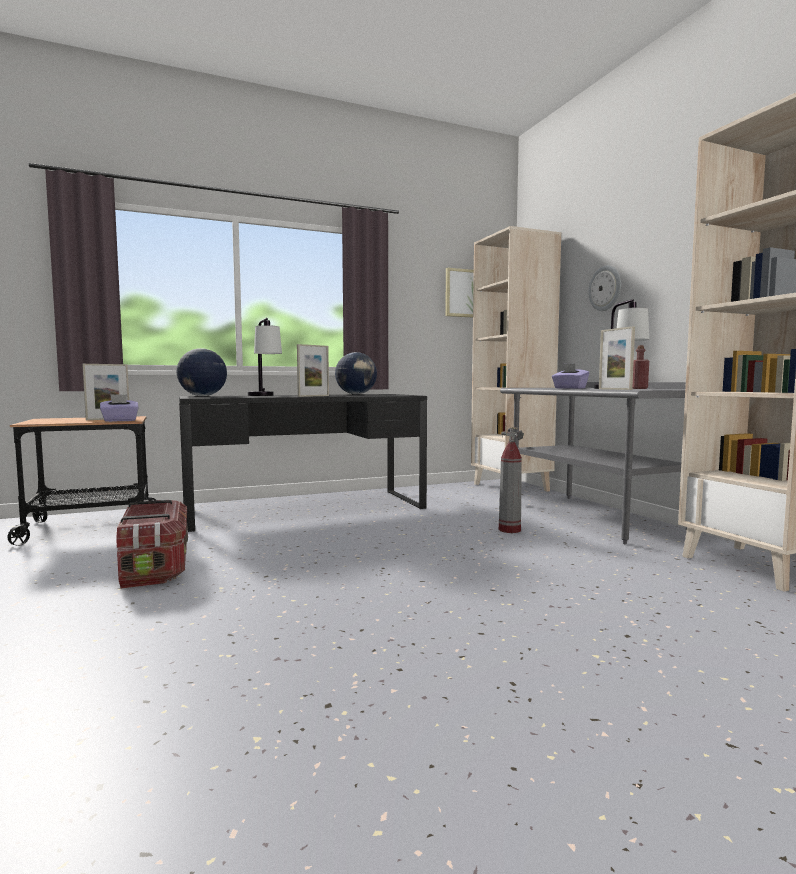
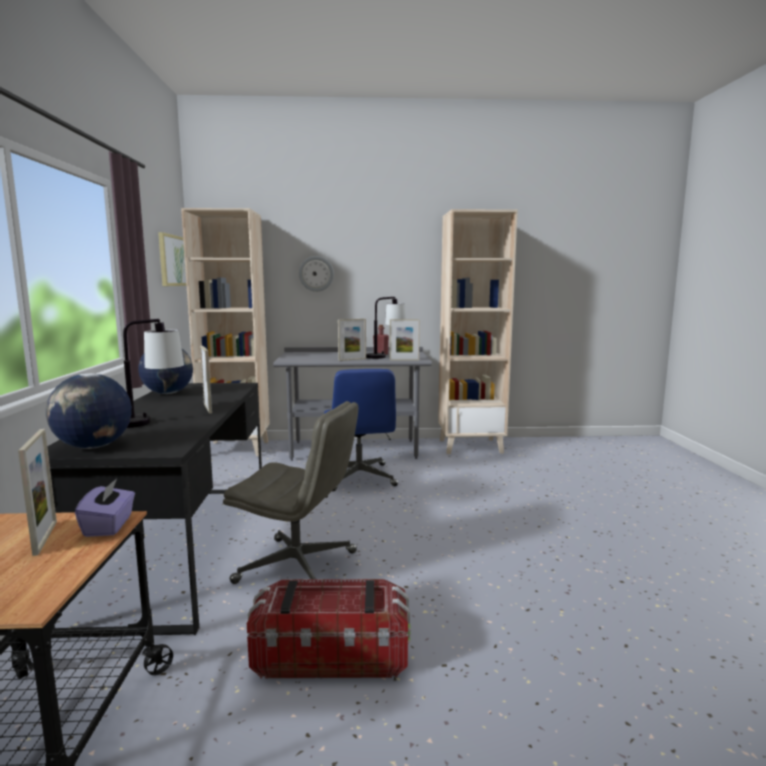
camera: 70 degrees left, 5 degrees up
fire extinguisher [499,427,524,533] -> blue office chair [324,369,398,491]
purple tissue box [552,363,590,389] -> picture frame [338,319,366,361]
none -> grey office chair [223,401,358,584]

